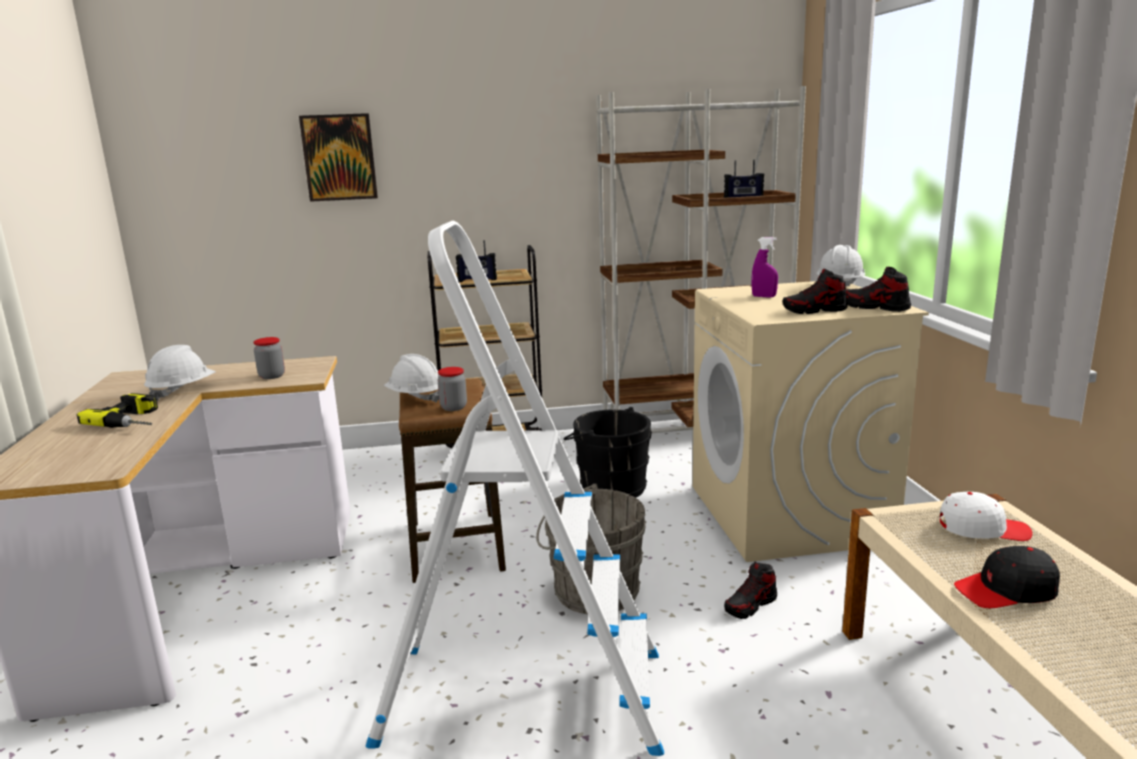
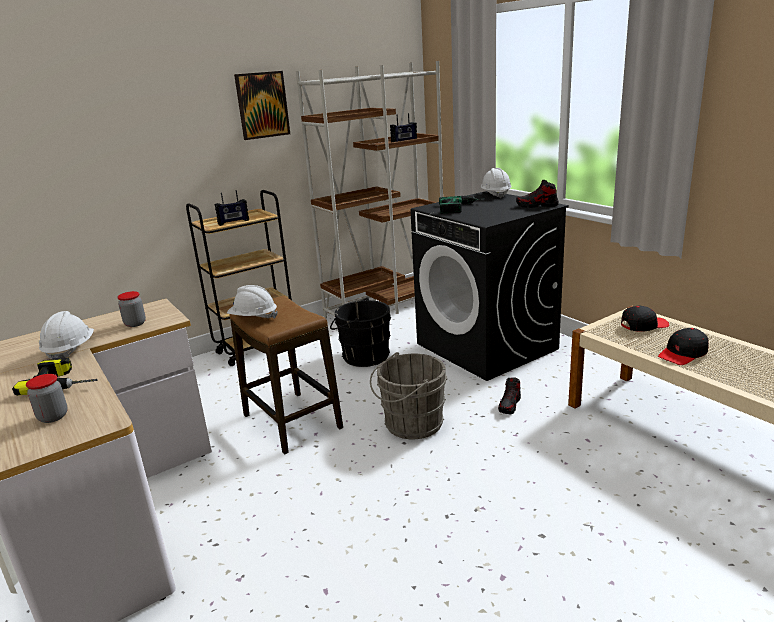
camera: 25 degrees left, 5 degrees up
picture [299,113,378,202] -> picture moved to [234,71,290,140]
white step ladder [366,221,664,756] -> none
jar [438,367,467,411] -> jar moved to [26,374,68,423]
beige washing machine [693,281,929,562] -> black washing machine [410,191,569,381]
purple spray bottle [752,237,778,298] -> power drill [439,196,481,214]
shoe [783,269,848,314] -> none
white cap [939,492,1032,541] -> black cap [621,306,669,332]

